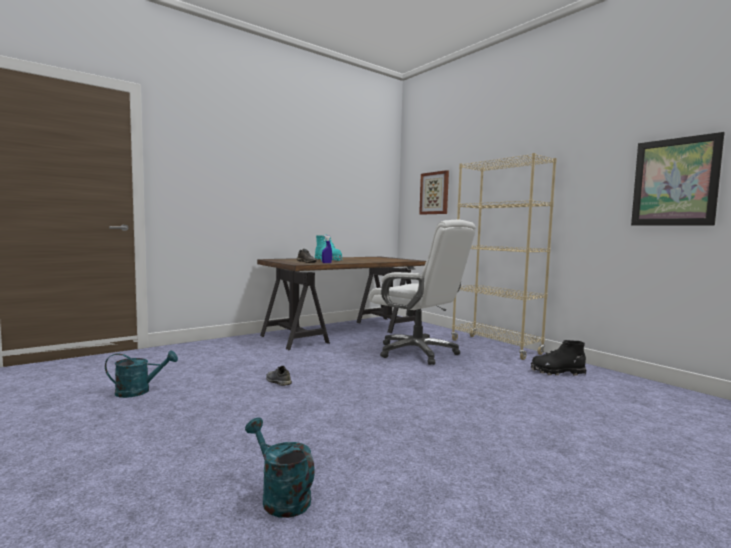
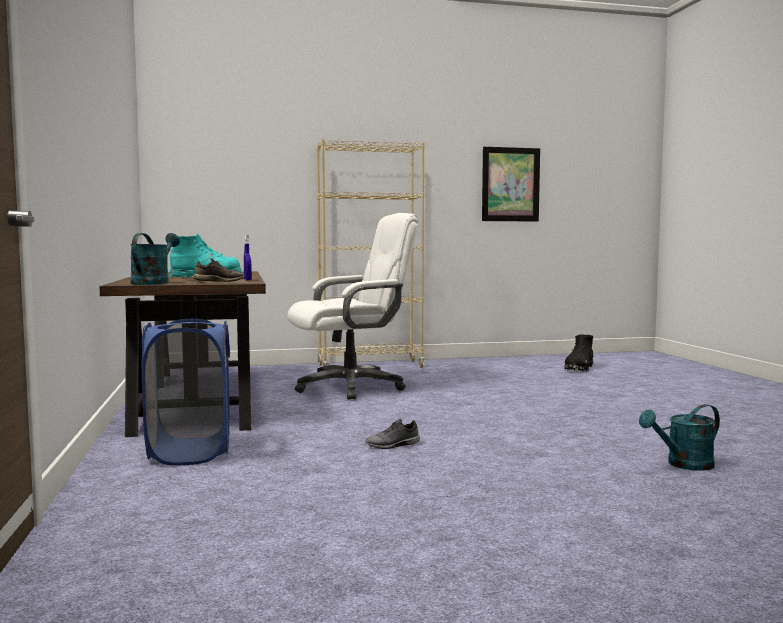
camera: 65 degrees left, 0 degrees up
turquoise watering can [105,350,178,398] -> turquoise watering can moved to [130,233,180,285]
picture [419,170,449,214] -> none
black boot [531,340,587,375] -> black boot moved to [564,335,593,372]
none -> blue laundry basket [142,319,230,465]

